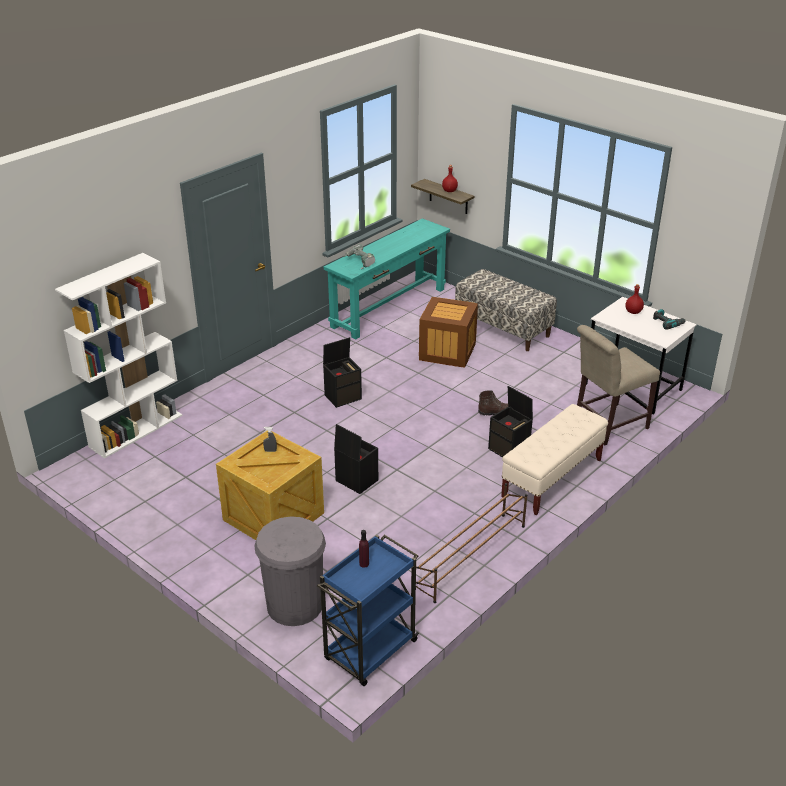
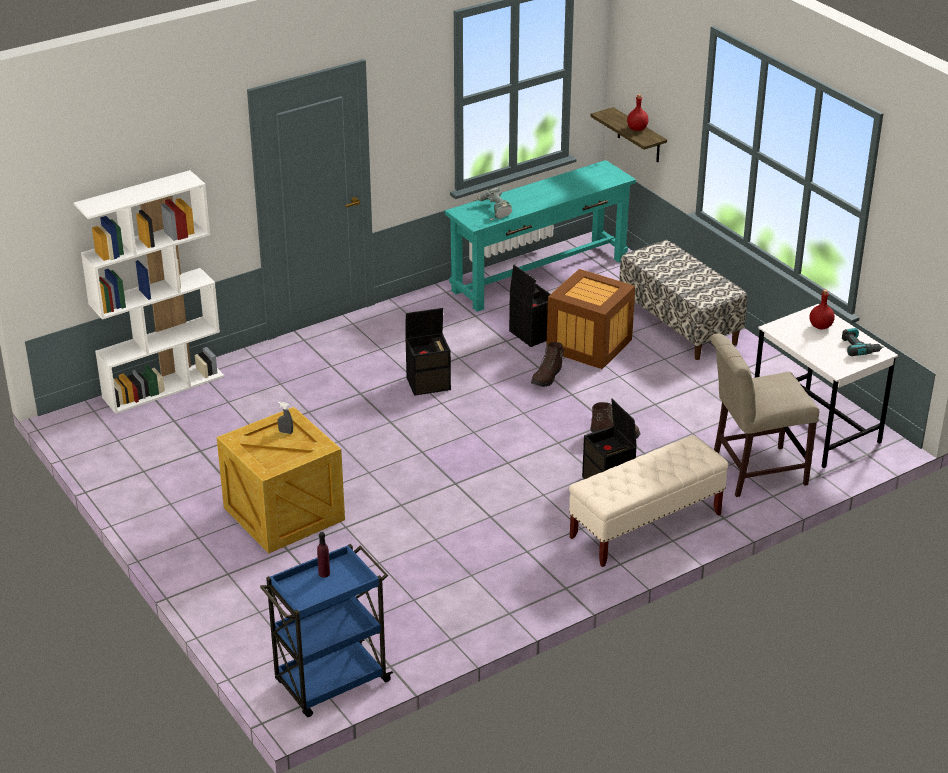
camera: 15 degrees right, 0 degrees up
grey trash can [254,516,326,626] -> none
black storage box [334,424,378,494] -> black storage box moved to [509,265,551,347]
brown shoe rack [414,483,528,603] -> none
none -> brown boot [531,342,565,387]

